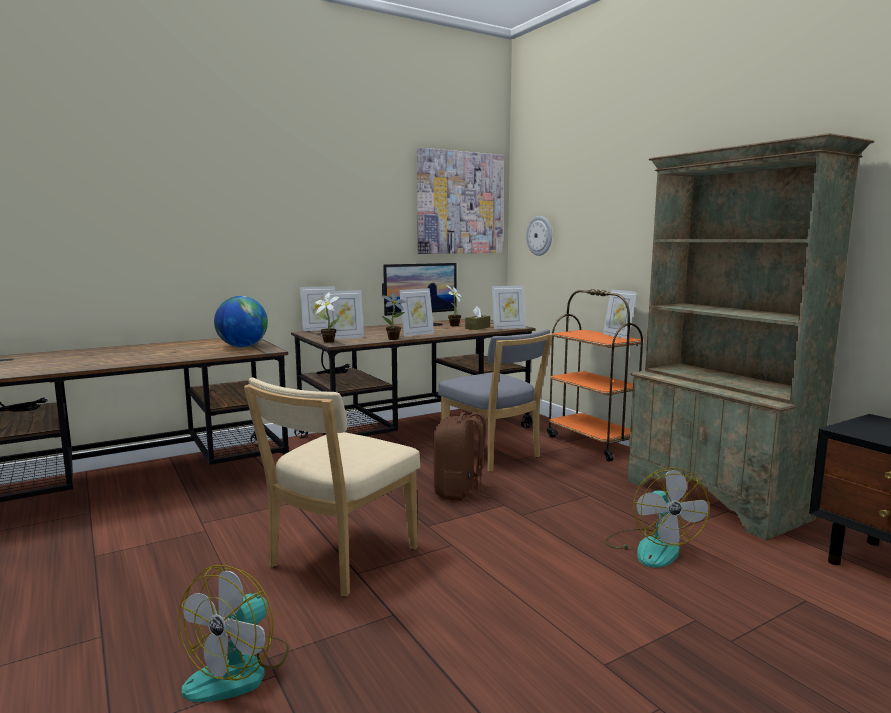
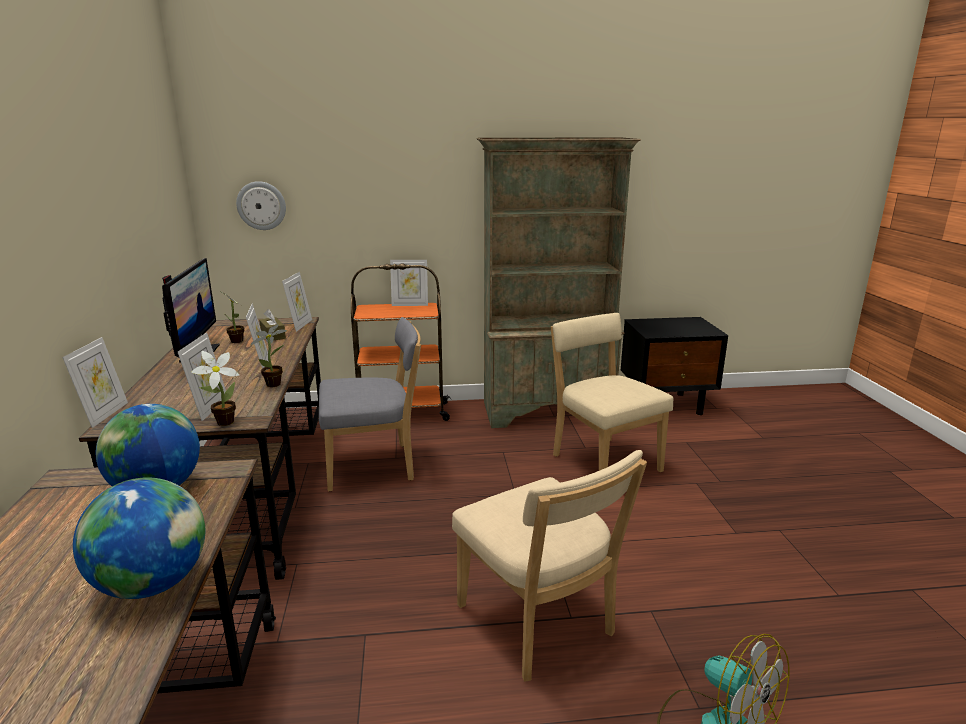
camera: 65 degrees left, 10 degrees up
picture [417,148,504,254] -> none
brown backpack [433,412,494,501] -> none
fan [605,468,709,568] -> beige chair [551,313,673,472]
none -> globe [73,477,205,599]

